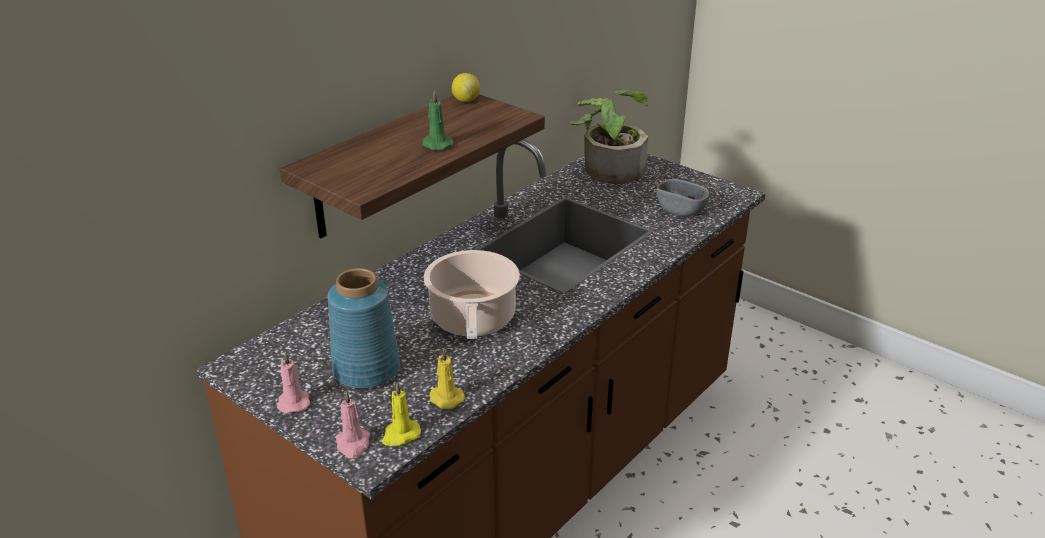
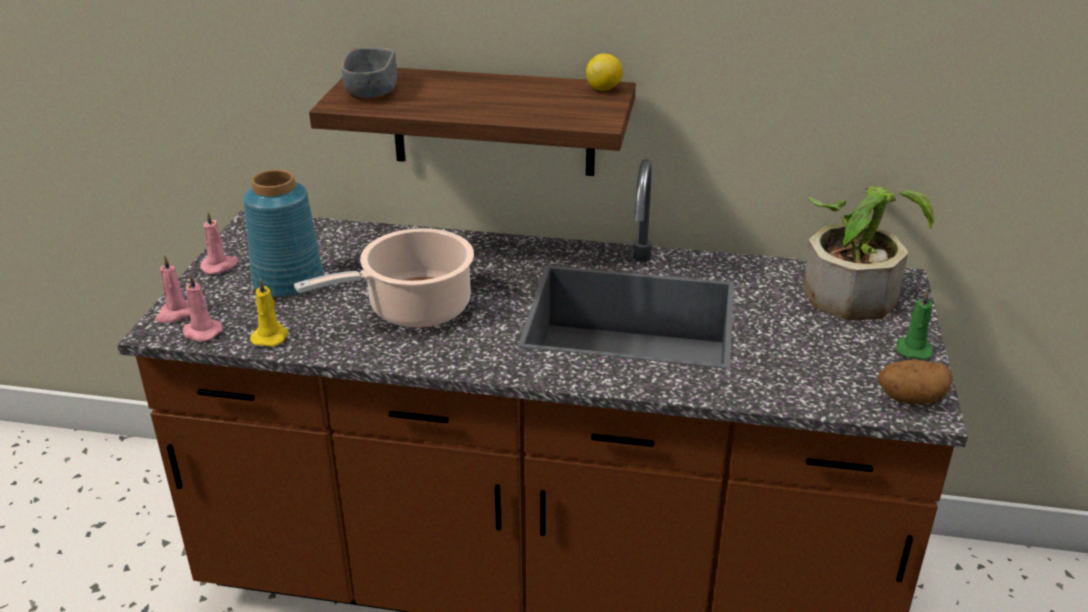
camera: 60 degrees right, 0 degrees up
yellow candle [382,383,421,446] -> pink candle [183,273,223,341]
green candle [422,90,454,150] -> green candle moved to [896,290,934,360]
grey bowl [657,179,709,216] -> grey bowl moved to [341,48,397,98]
none -> potato [878,359,952,404]

